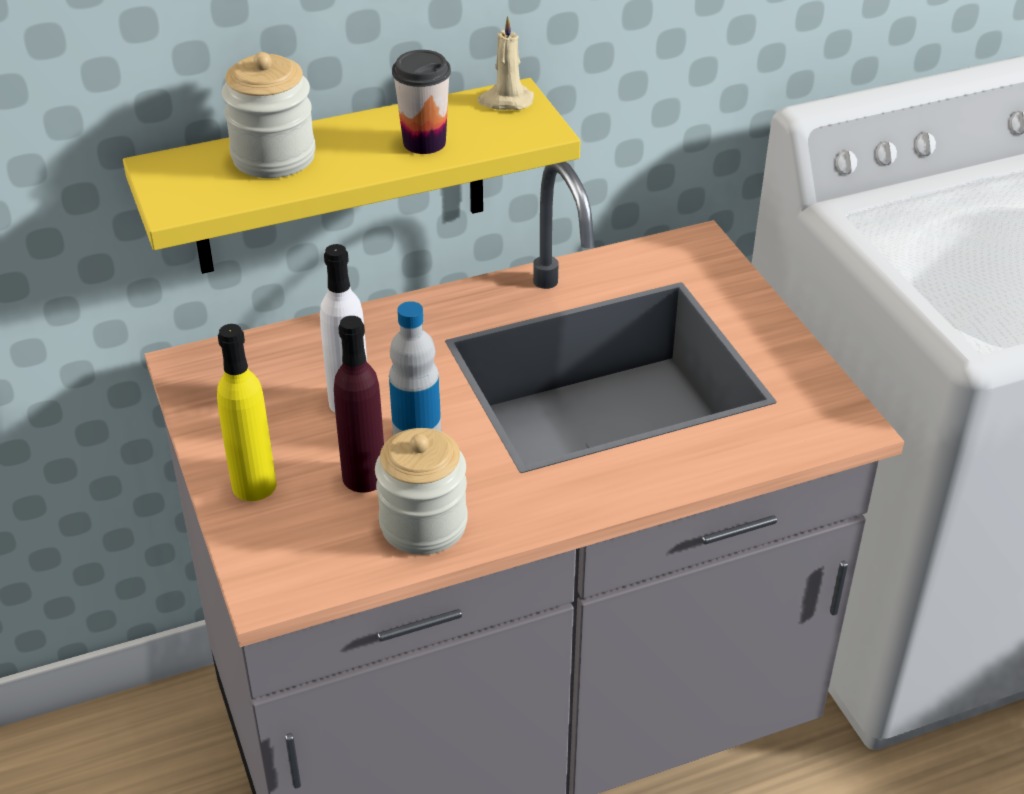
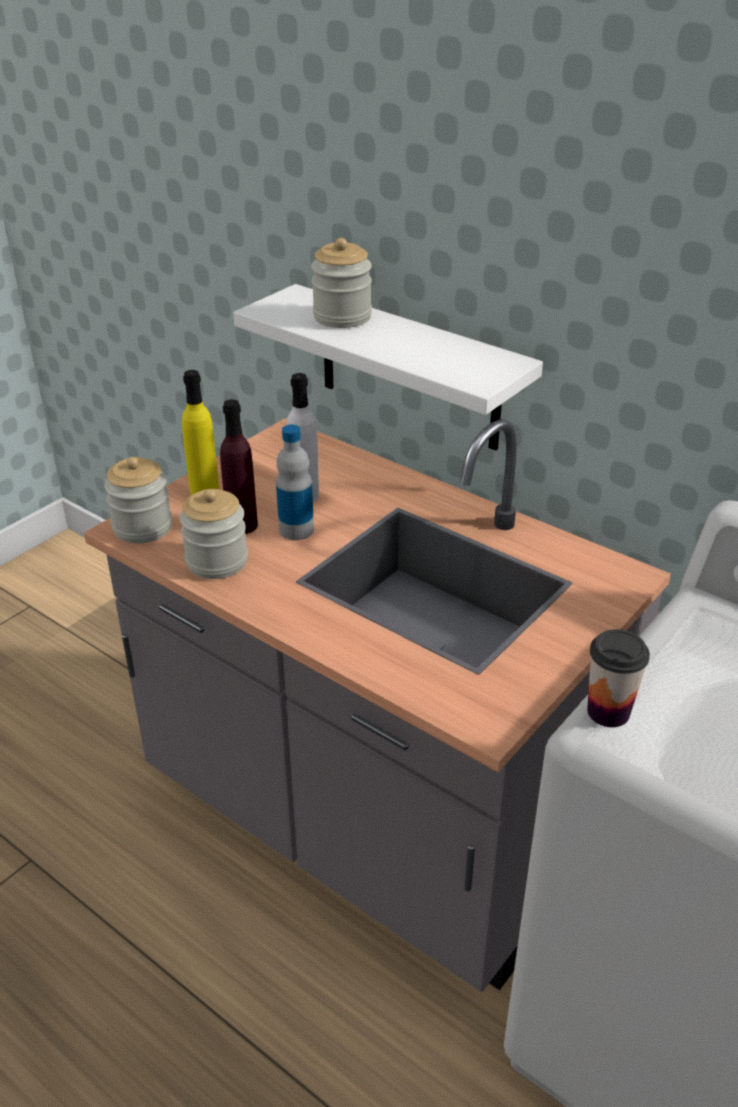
camera: 60 degrees right, 5 degrees down
yellow shelf [123,78,580,274] -> white shelf [233,284,543,450]
cup [392,50,451,154] -> cup moved to [587,629,650,727]
beige candle [477,16,534,110] -> none
none -> jar [104,457,172,544]

